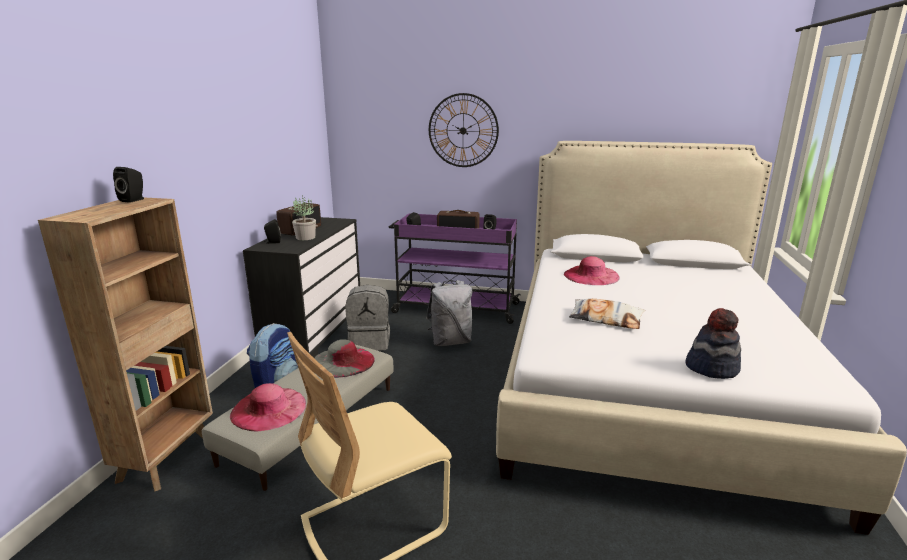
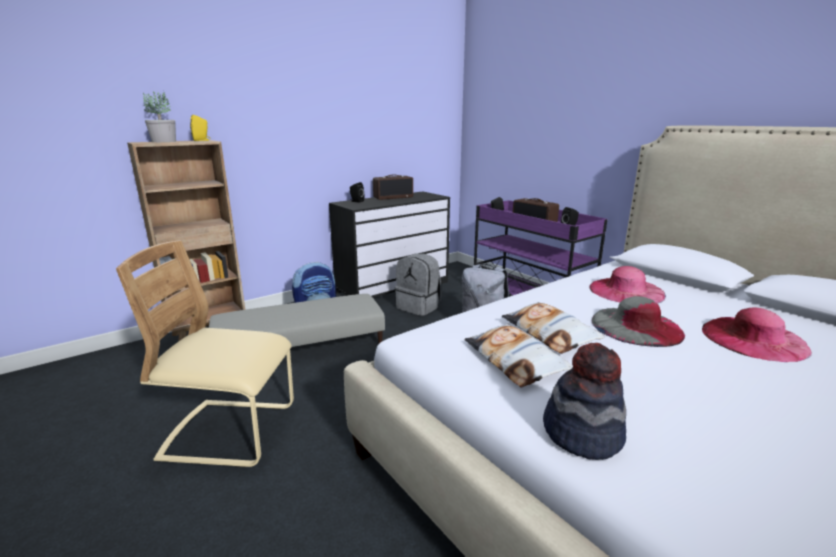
camera: 40 degrees right, 0 degrees up
black speaker [113,167,144,203] -> yellow speaker [190,115,211,141]
pink hat [230,383,306,431] -> pink hat moved to [702,307,812,362]
potted plant [292,195,316,240] -> potted plant moved to [143,91,176,142]
grey hat [314,339,375,378] -> grey hat moved to [592,296,685,347]
wall clock [429,93,499,167] -> none
none -> pillow [464,323,573,387]

